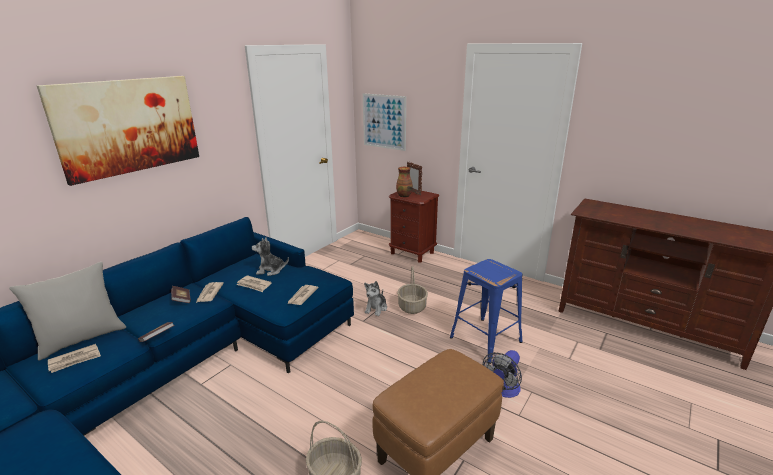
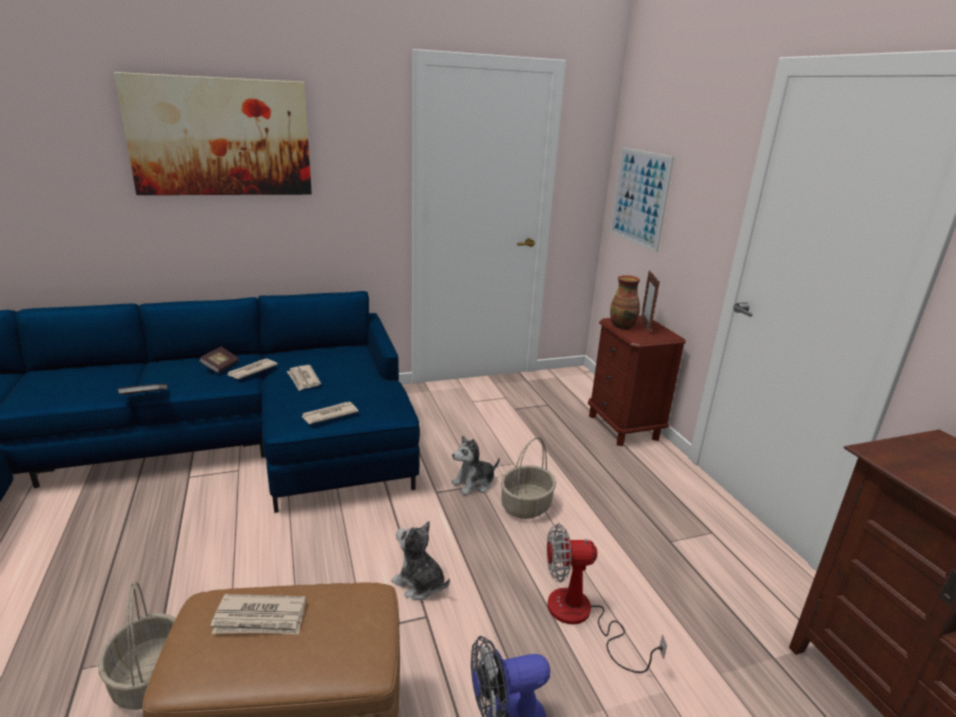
camera: 35 degrees right, 0 degrees up
grey pillow [9,262,126,360] -> none
newspaper [48,344,101,373] -> newspaper moved to [210,594,306,634]
plush toy [252,237,289,276] -> plush toy moved to [391,521,450,600]
blue stool [450,259,522,364] -> fan [547,523,667,673]

